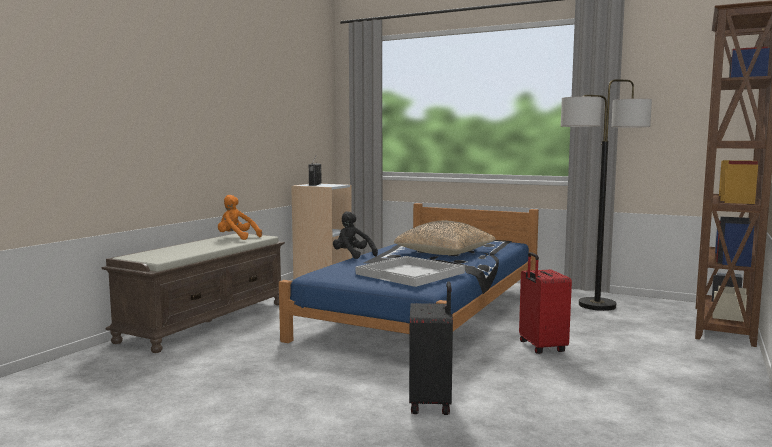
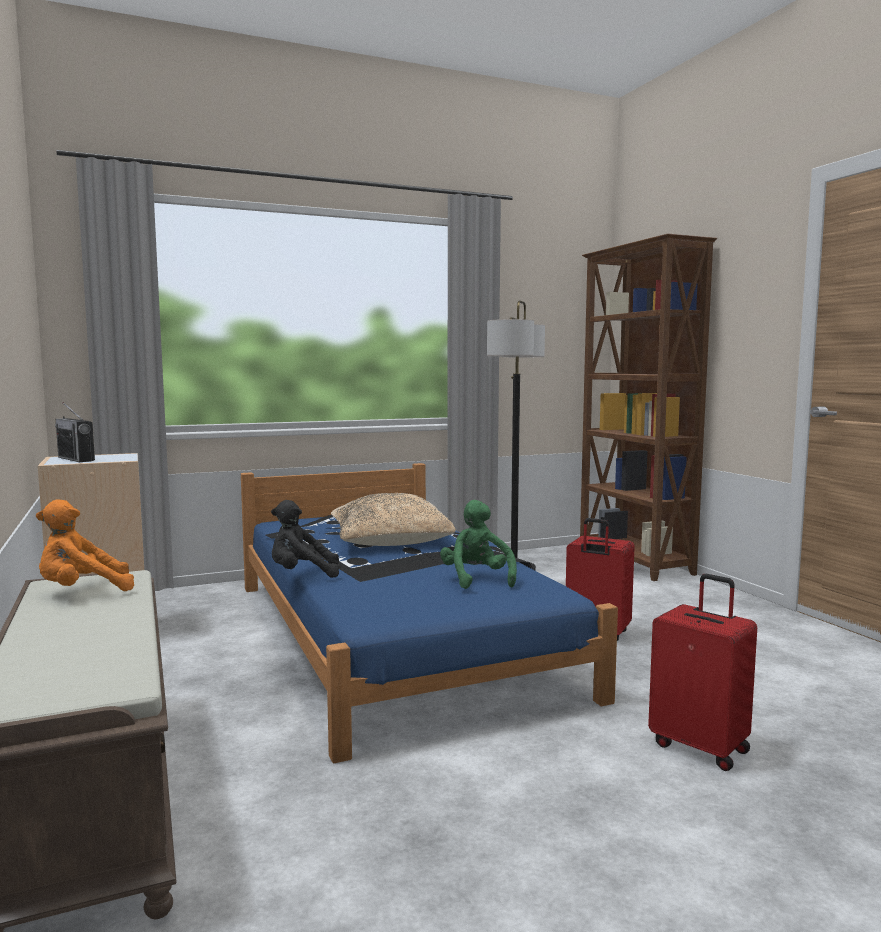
camera: 50 degrees left, 0 degrees up
white tray [356,256,465,287] -> green plush toy [440,500,517,589]
black suitcase [409,282,453,415] -> red suitcase [648,574,757,771]

